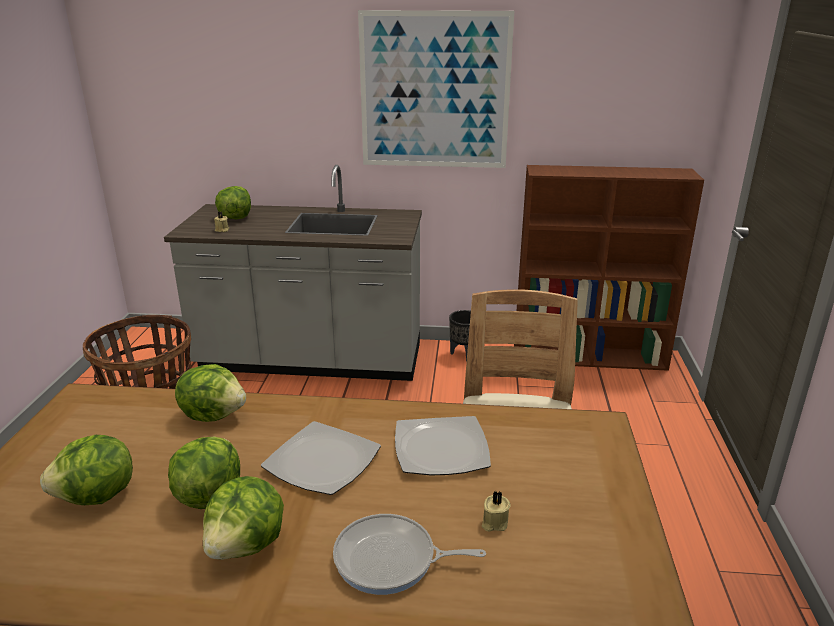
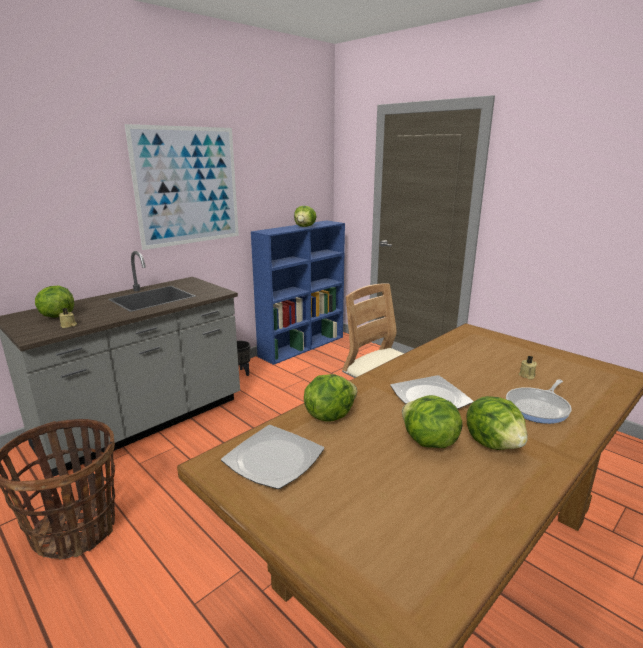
camera: 50 degrees left, 5 degrees down
lettuce [40,435,133,505] -> lettuce moved to [294,206,317,227]
plate [395,416,491,475] -> plate moved to [221,425,324,489]
brown bookcase [514,165,704,371] -> blue bookcase [251,221,345,365]

